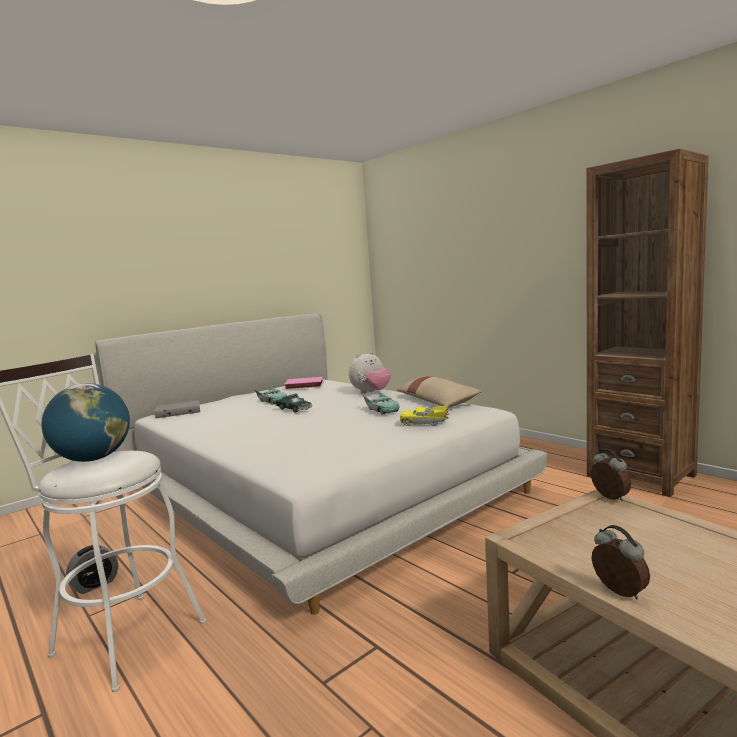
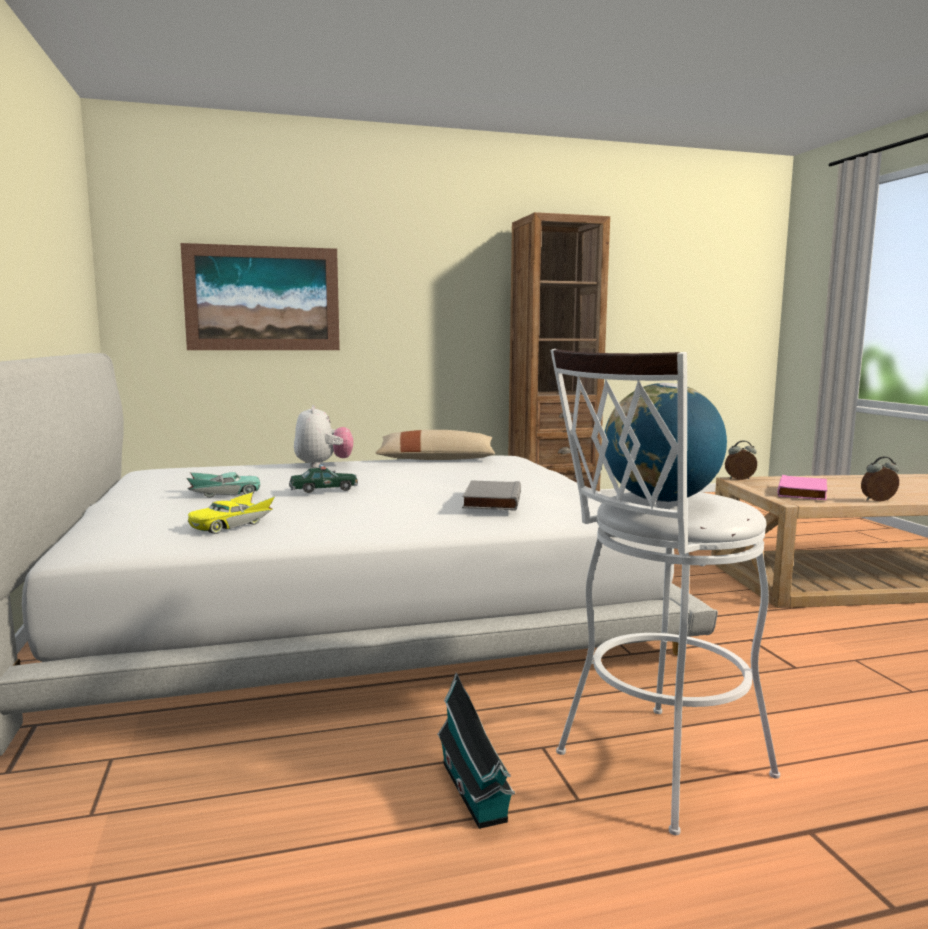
camera: 65 degrees left, 0 degrees up
alarm clock [66,545,118,594] -> toy house [437,672,515,829]
grey book [154,400,200,419] -> grey book moved to [462,480,521,511]
pink book [284,377,323,390] -> pink book moved to [778,475,827,500]
turquoise toy car [363,392,399,415] -> none
yellow toy car [400,405,449,426] -> yellow toy car moved to [188,492,275,534]
none -> picture [180,243,340,350]

